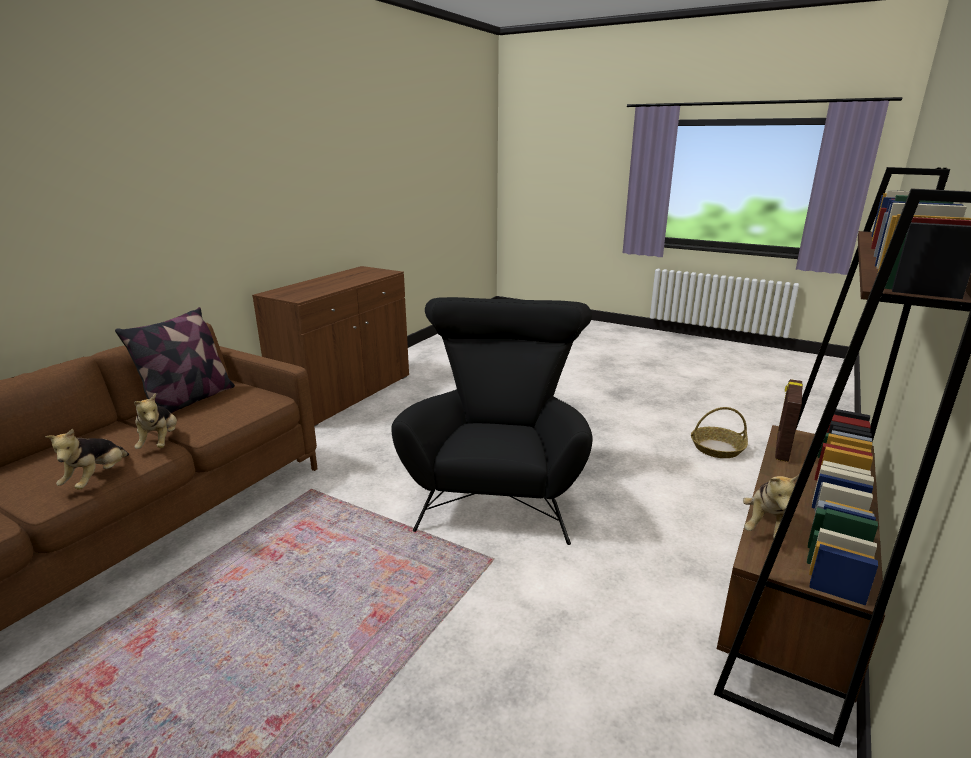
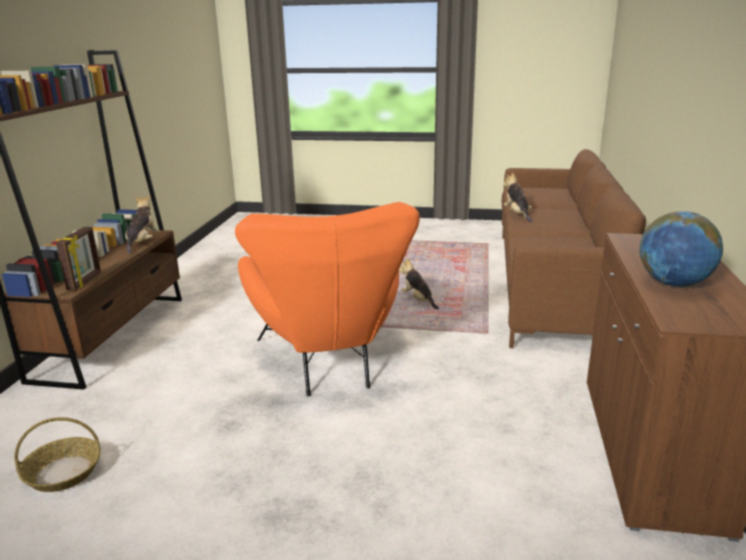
camera: 160 degrees right, 0 degrees up
pillow [115,307,235,413] -> none
plush toy [134,393,177,449] -> plush toy moved to [399,258,439,309]
black armchair [391,297,593,545] -> orange armchair [235,202,420,397]
none -> globe [640,211,723,286]

